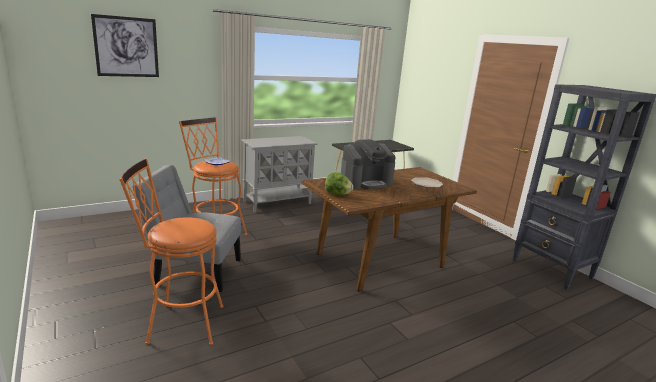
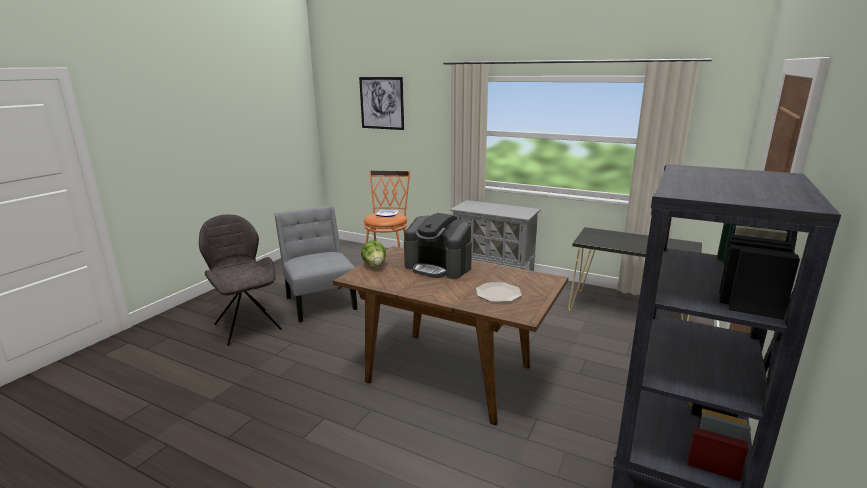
camera: 60 degrees right, 0 degrees up
orange stool [119,158,224,345] -> grey chair [199,215,282,346]

